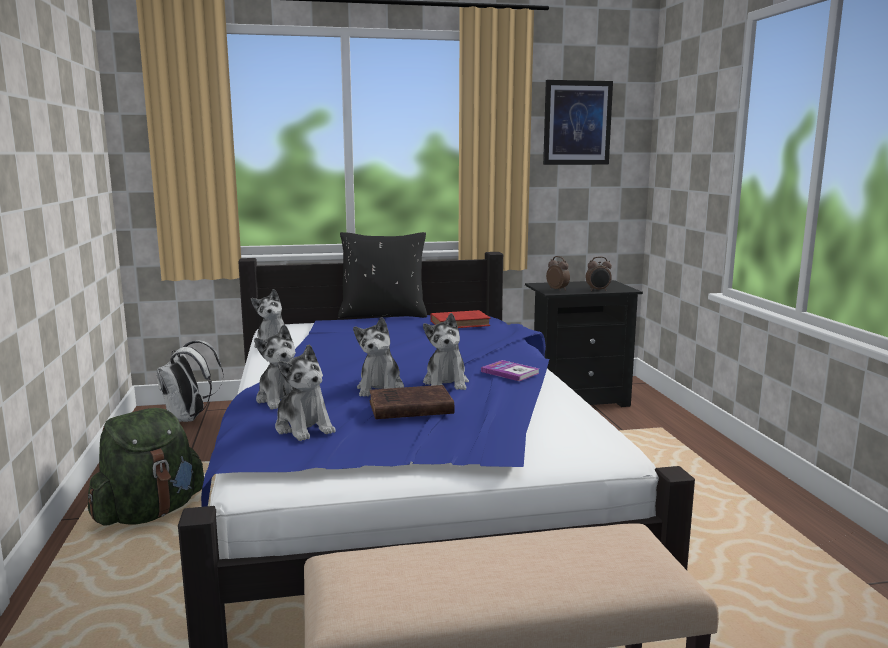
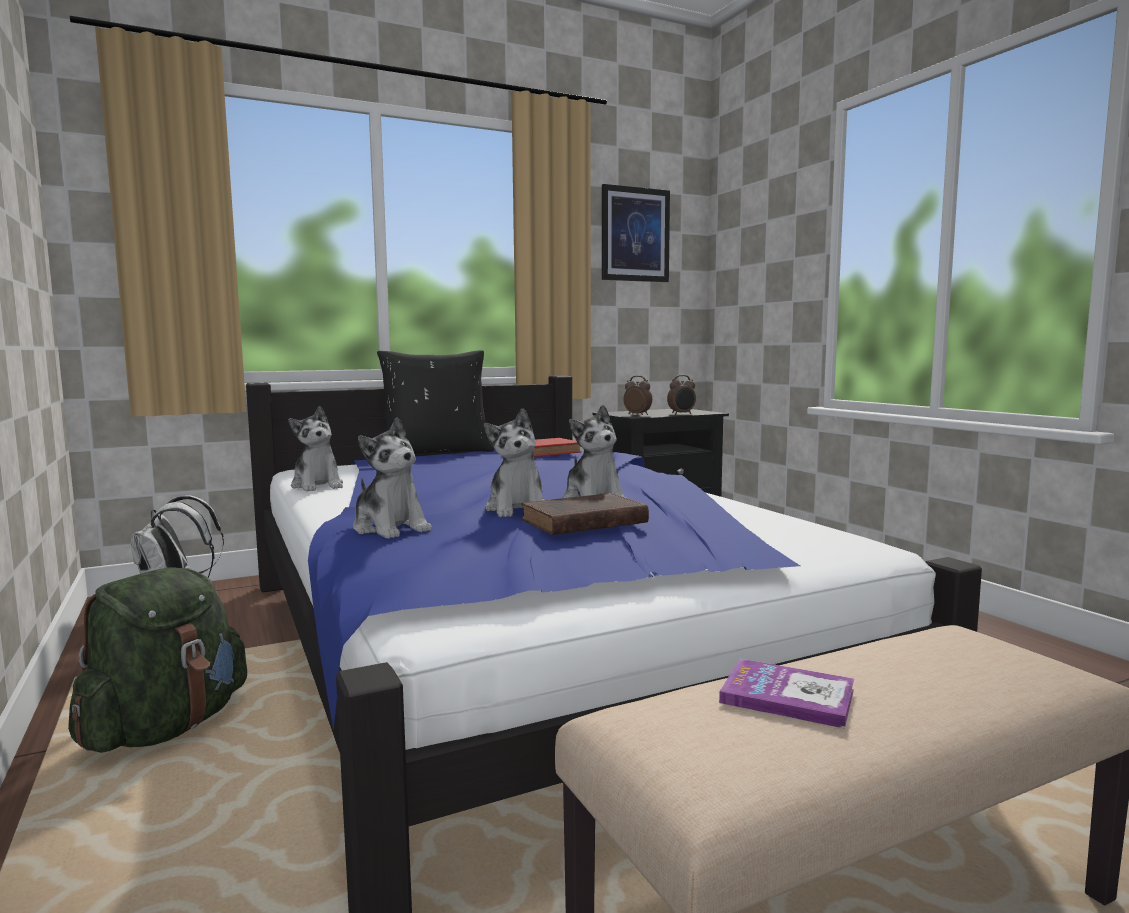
camera: 15 degrees left, 5 degrees down
plush toy [275,345,336,441] -> none
book [481,360,539,381] -> book moved to [719,659,854,729]

